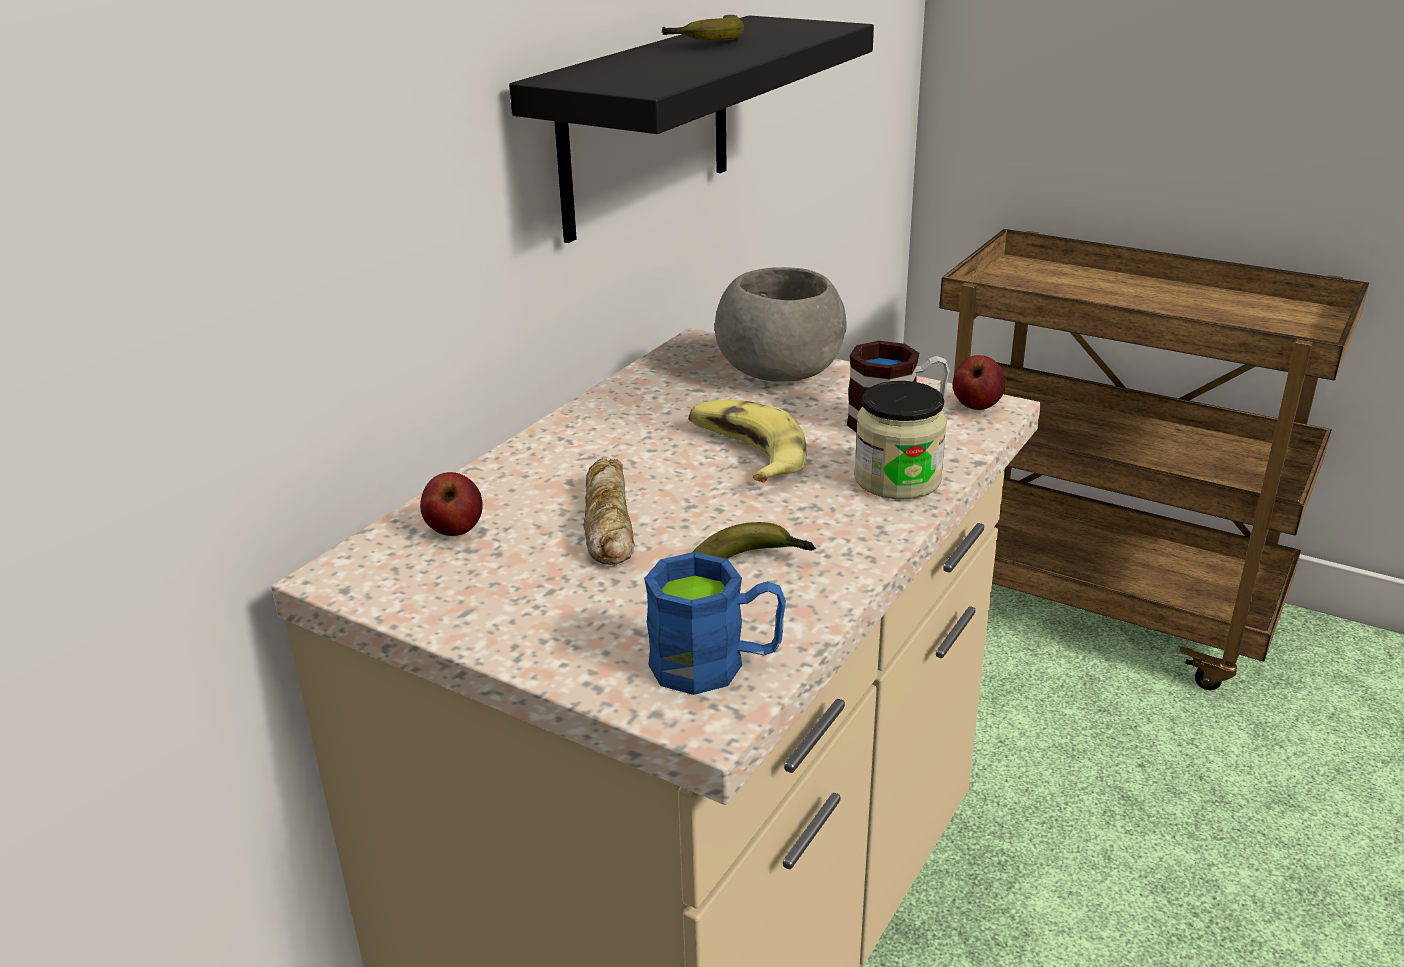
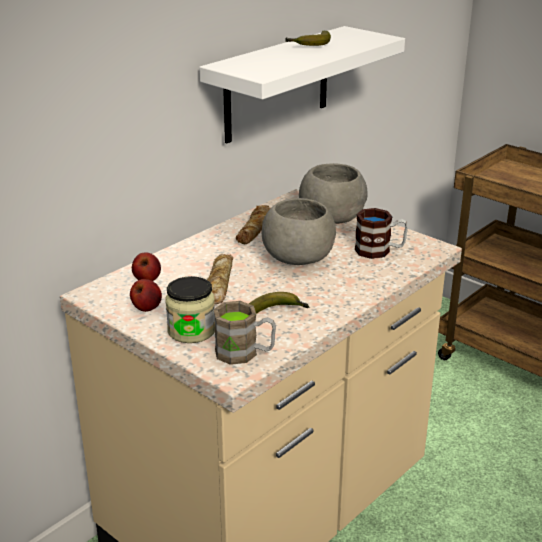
camera: 10 degrees right, 0 degrees up
black shelf [509,15,874,243] -> white shelf [199,26,405,143]
blue mug [644,552,786,695] -> brown mug [214,301,276,365]
banana [688,400,807,483] -> grey bowl [262,198,336,265]
jar [854,381,947,499] -> jar moved to [165,276,215,343]
apple [953,355,1006,410] -> apple moved to [130,279,162,312]
none -> bread [236,205,270,244]

